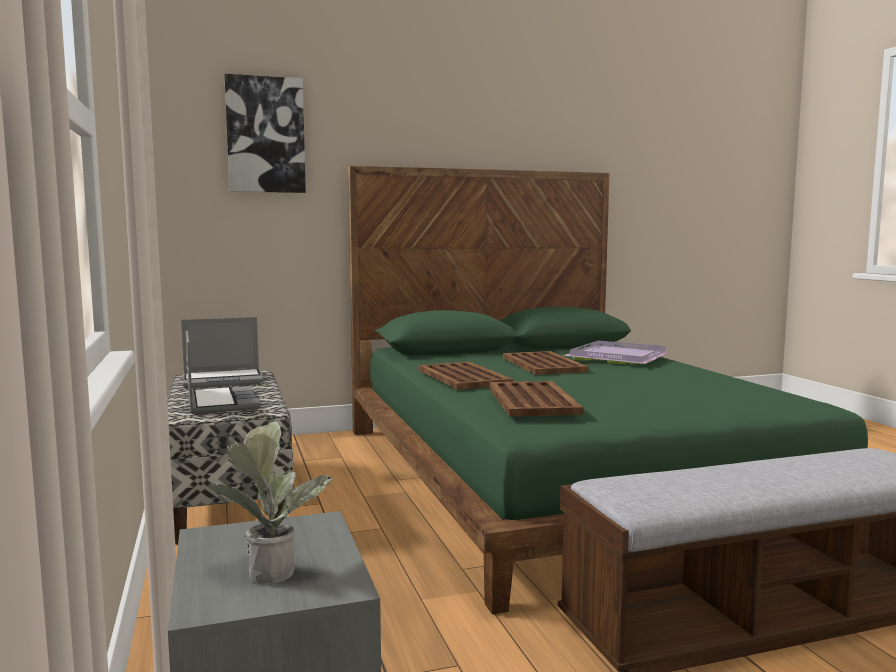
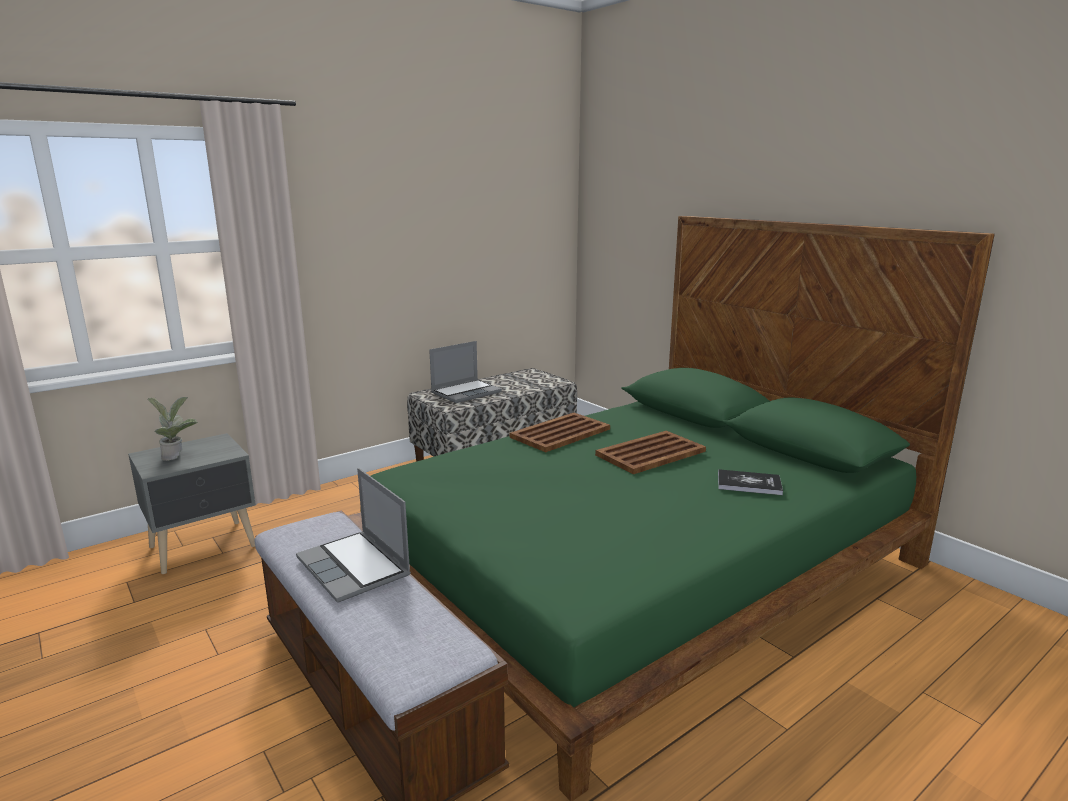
camera: 70 degrees right, 10 degrees up
laptop [181,317,263,389] -> laptop moved to [296,468,411,603]
picture [224,74,306,193] -> none
brown tray [489,381,583,416] -> none
purple tray [563,340,671,364] -> book [718,469,783,495]

